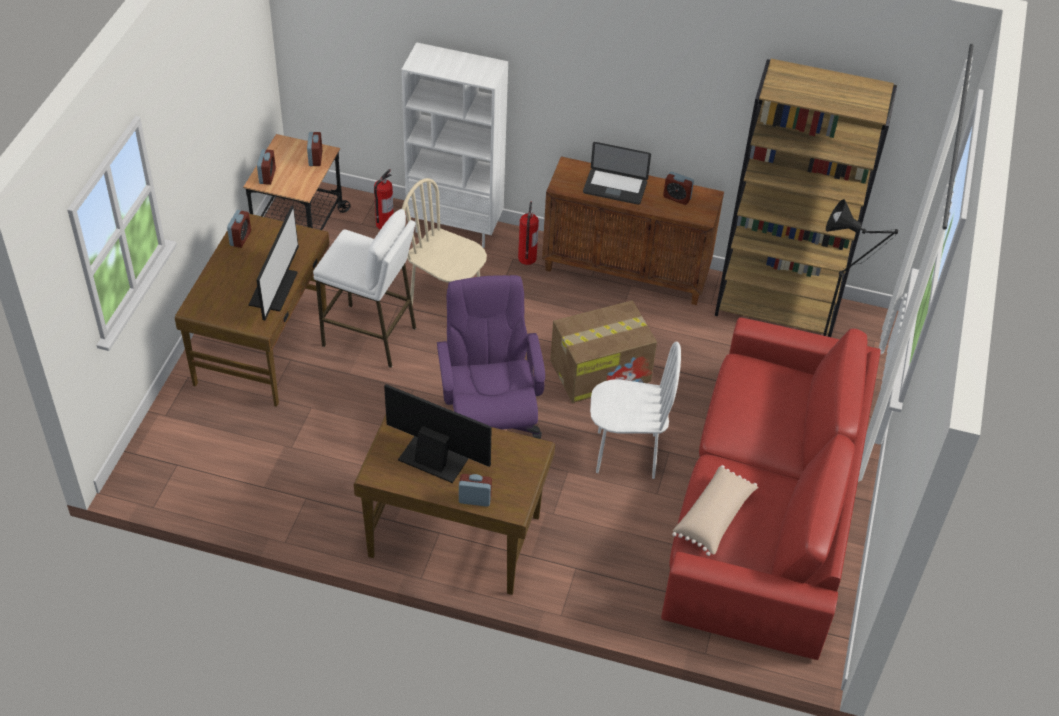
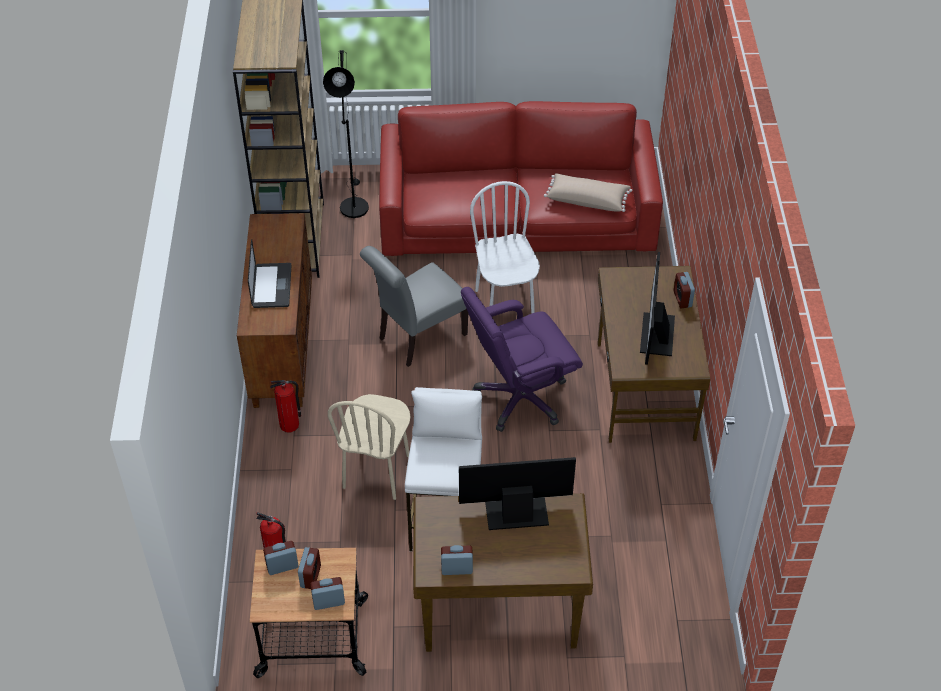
camera: 105 degrees left, 0 degrees up
white bookcase [402,42,508,248] -> none
cardboard box [550,300,657,403] -> grey chair [360,246,468,367]
alarm clock [663,172,694,205] -> alarm clock moved to [298,547,321,589]

